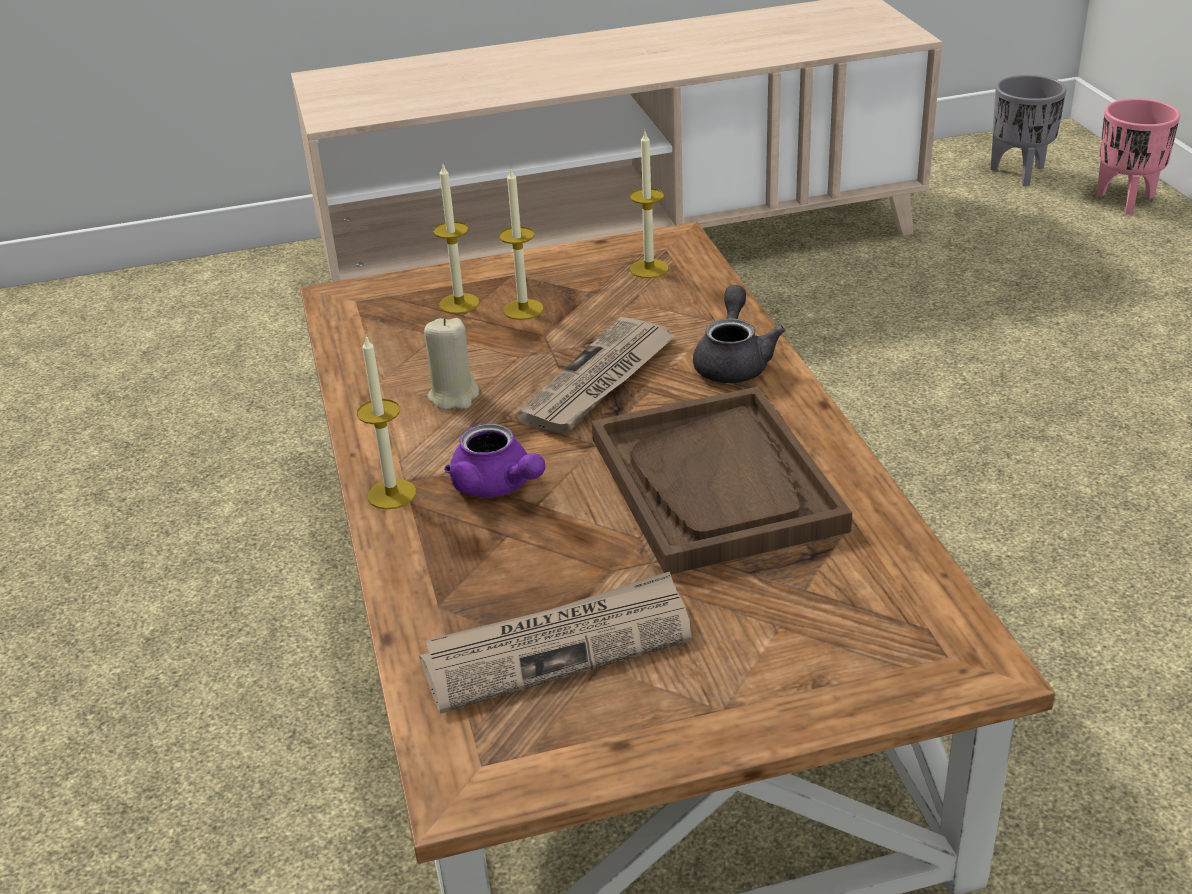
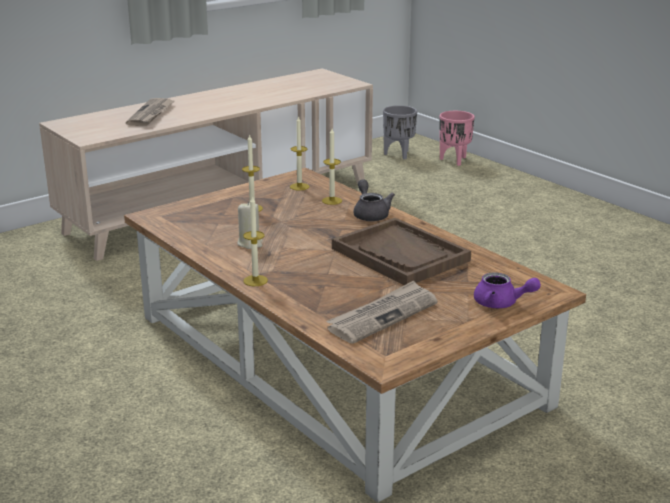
camera: 25 degrees left, 10 degrees down
candle [433,165,480,314] -> candle moved to [322,129,342,205]
purple teapot [444,424,545,498] -> purple teapot moved to [474,272,541,308]
newspaper [516,317,676,433] -> newspaper moved to [126,98,175,126]

